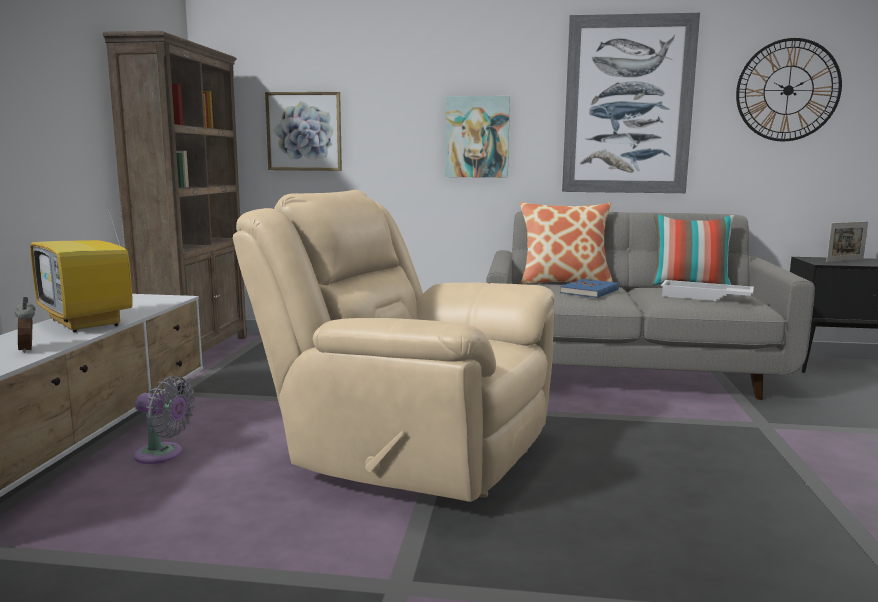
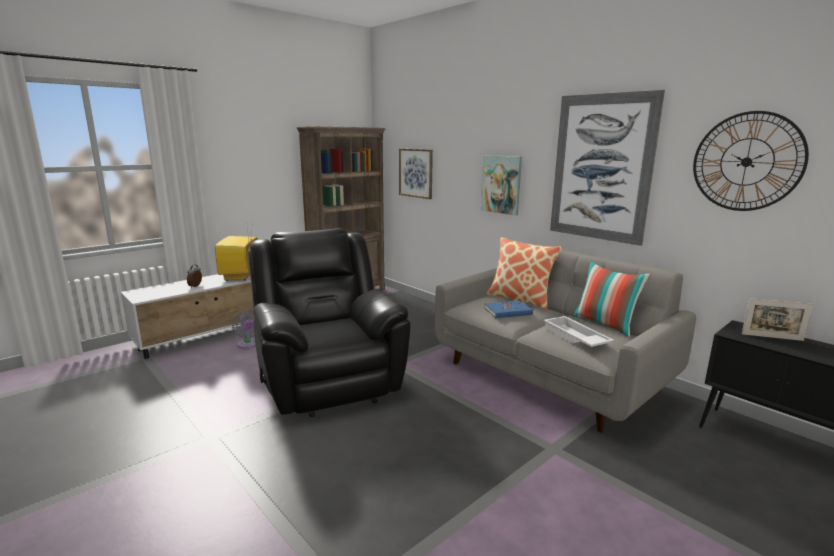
camera: 40 degrees right, 5 degrees up
beige armchair [233,190,555,502] -> black armchair [248,228,410,417]

